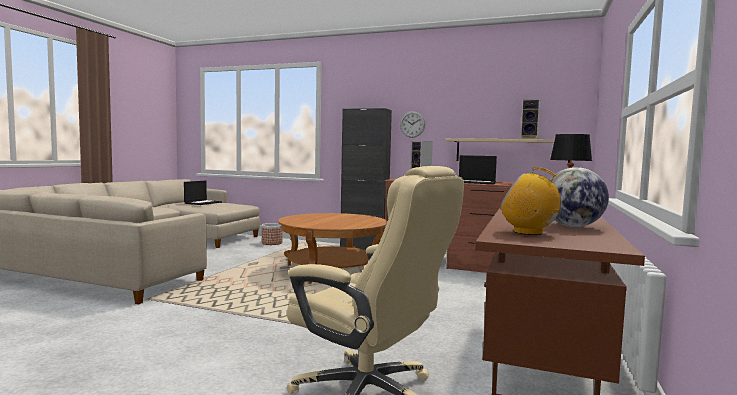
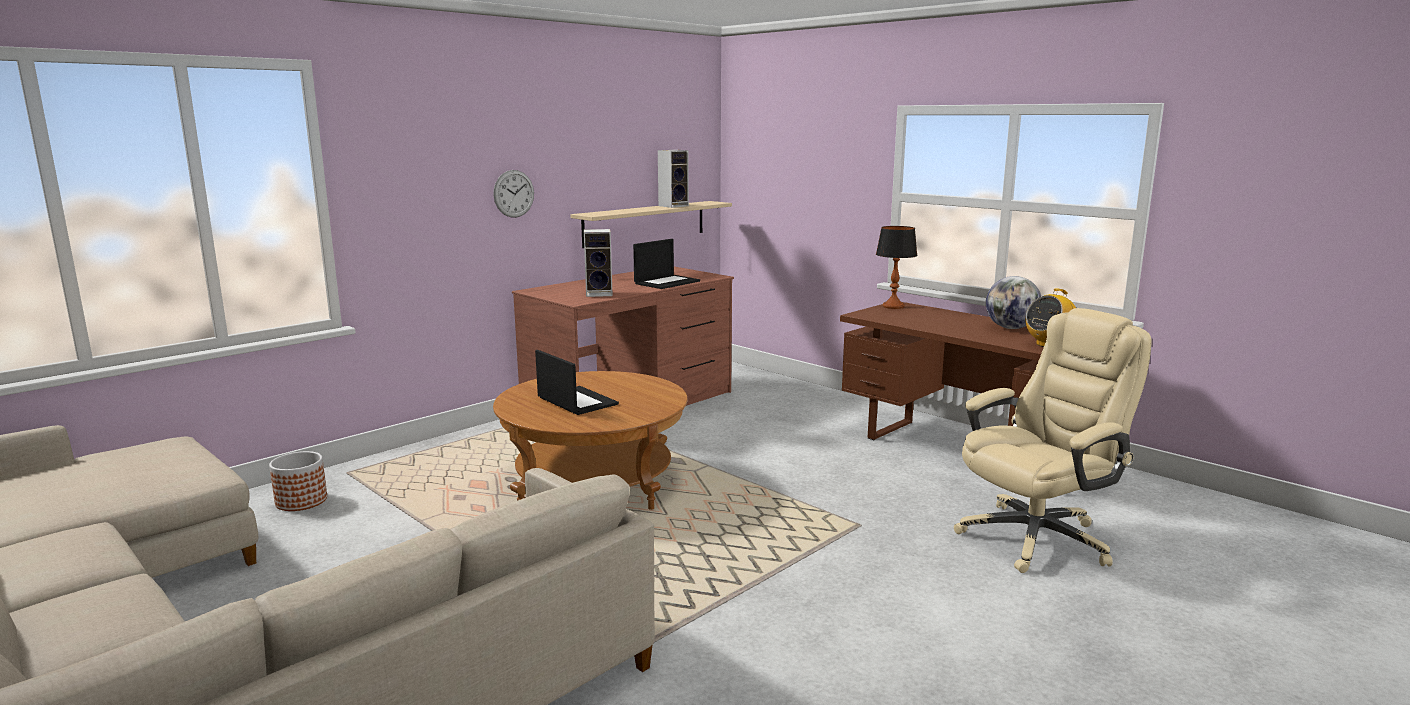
camera: 65 degrees left, 10 degrees up
laptop [184,181,222,205] -> laptop moved to [535,350,619,415]
black cabinet [340,108,392,250] -> none

